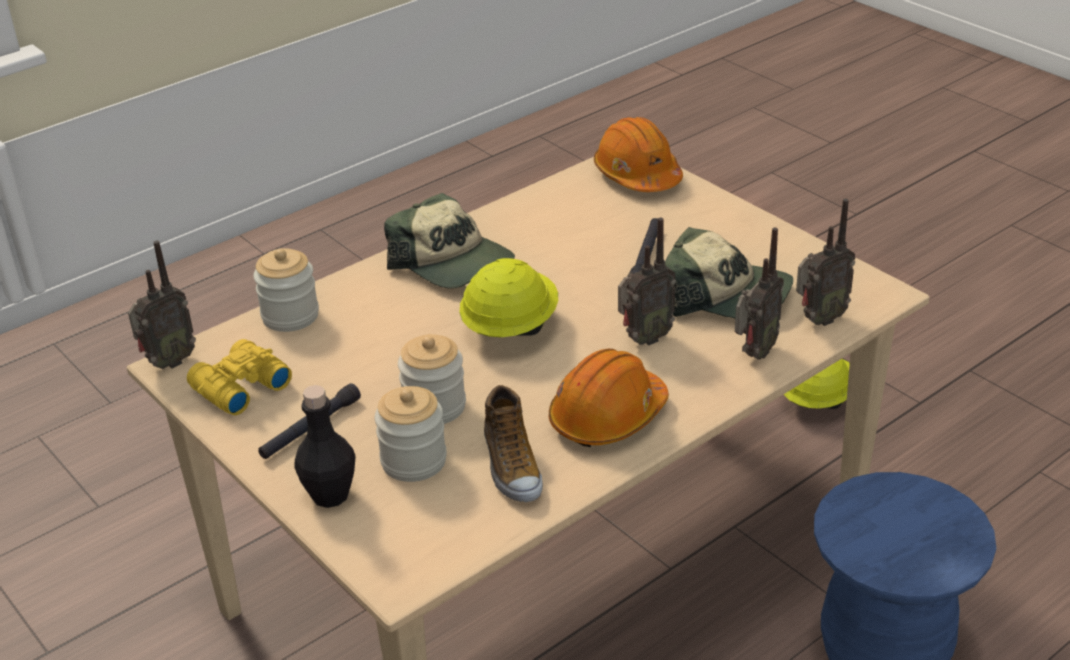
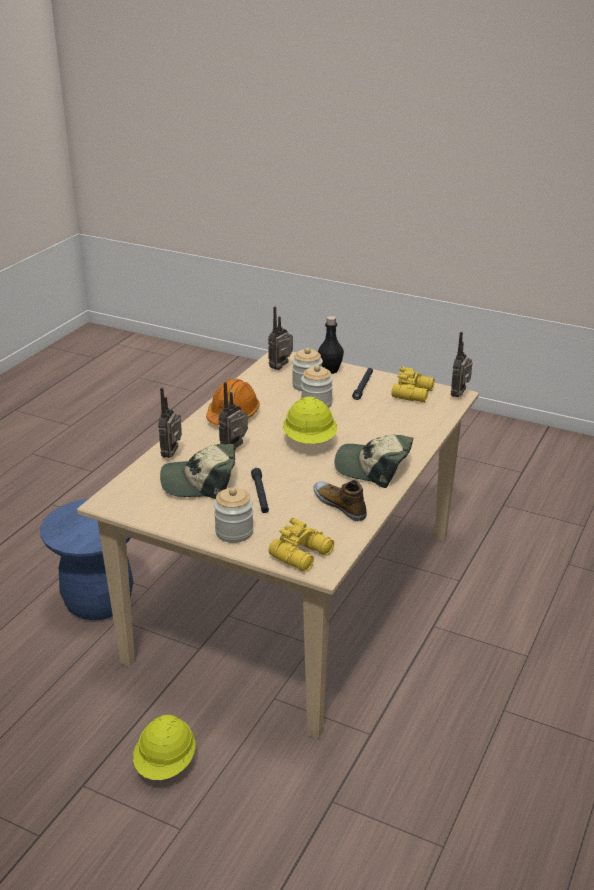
camera: 155 degrees right, 5 degrees down
jar [253,248,319,332] -> jar moved to [214,487,254,543]
shoe [484,385,543,502] -> shoe moved to [313,480,367,521]
orange hard hat [594,117,683,192] -> yellow binoculars [269,518,334,572]
radio [796,199,856,326] -> radio moved to [268,306,293,370]

